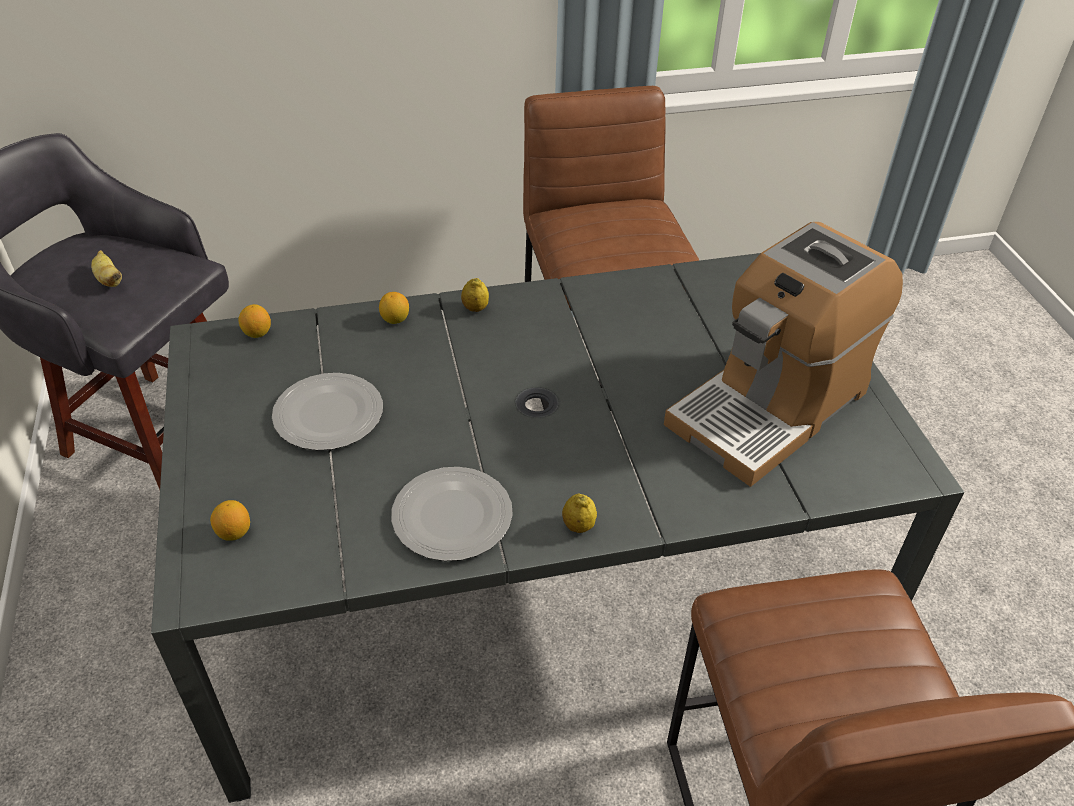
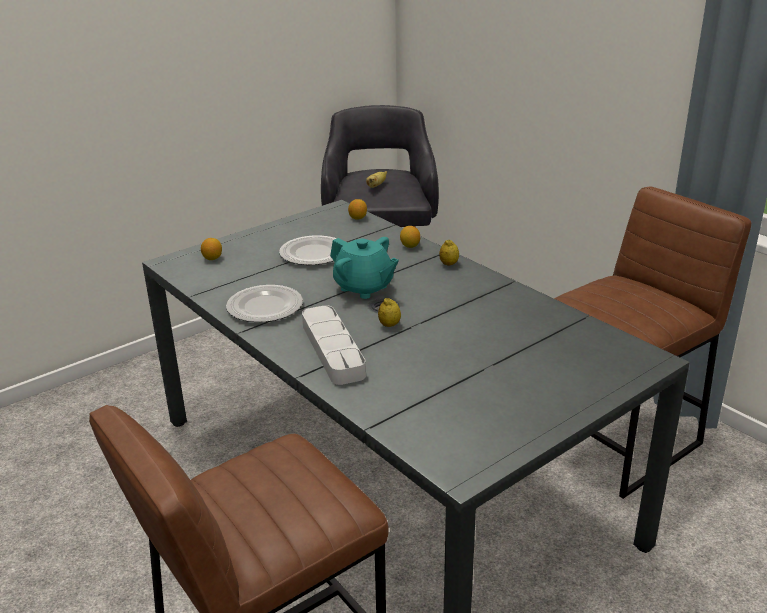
camera: 65 degrees right, 15 degrees down
lemon [562,493,597,533] -> lemon moved to [378,298,401,327]
coffee machine [664,222,903,487] -> none
none -> grey tray [302,305,366,385]
none -> turquoise teapot [330,237,399,299]

